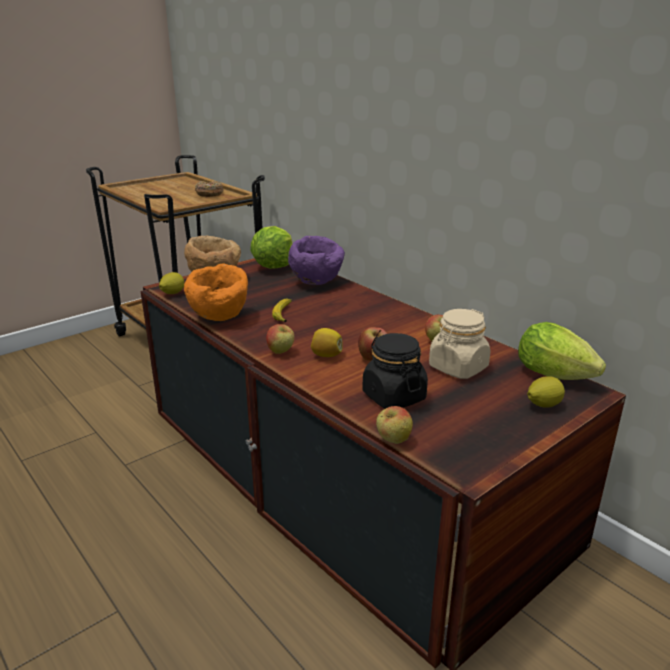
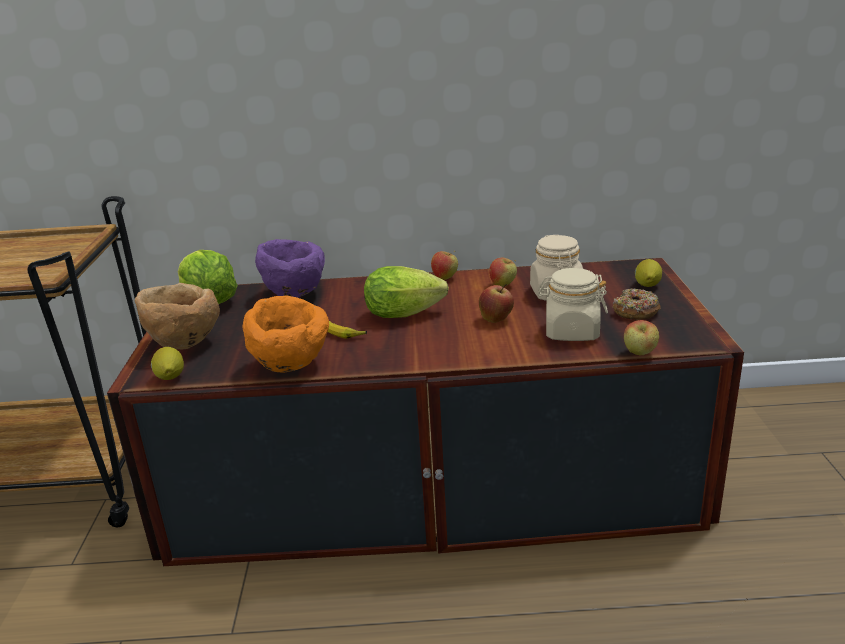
camera: 50 degrees left, 0 degrees up
donut [195,181,224,197] -> donut moved to [612,288,661,320]
apple [266,324,294,354] -> apple moved to [431,251,458,280]
lemon [311,328,343,357] -> none
black jar [362,333,428,409] -> beige jar [538,268,608,341]
lettuce [518,322,606,380] -> lettuce moved to [364,266,449,318]

